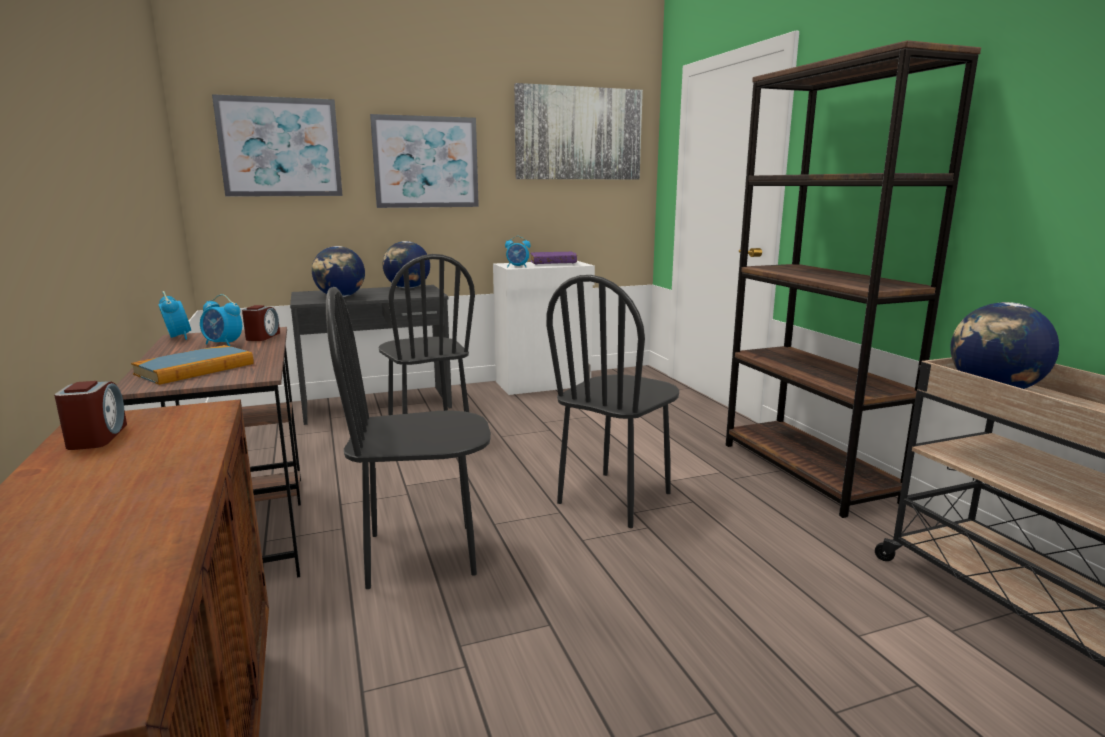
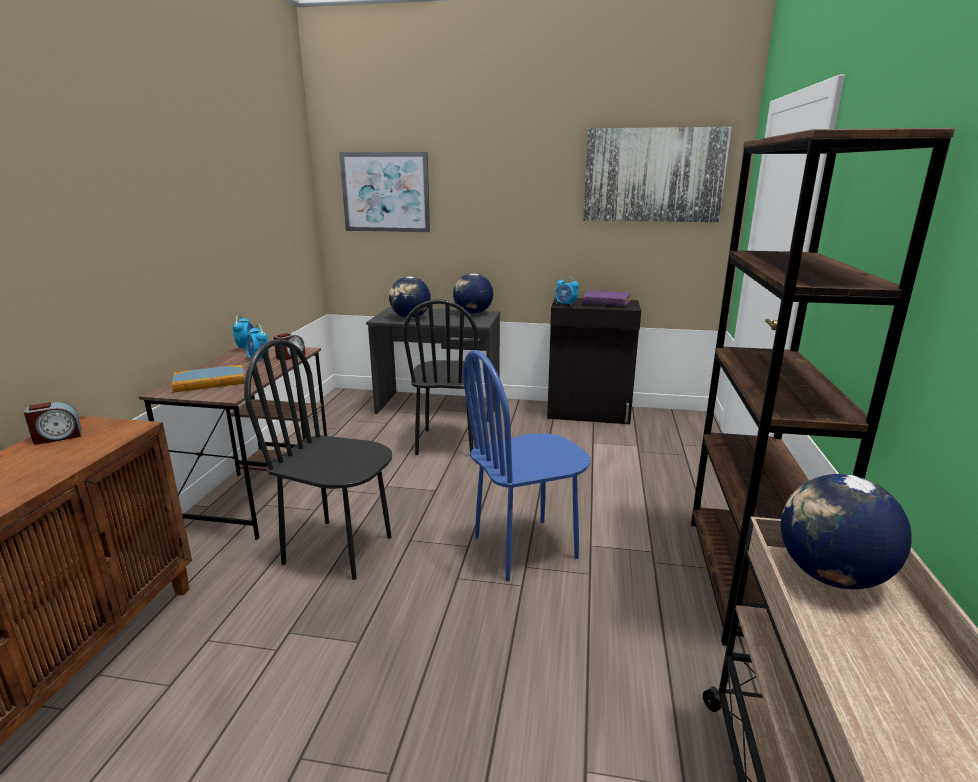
camera: 30 degrees right, 5 degrees up
alarm clock [54,381,127,450] -> alarm clock turned 45 degrees clockwise [24,402,82,445]
picture [370,114,479,208] -> none
white cabinet [493,261,595,395] -> black cabinet [547,297,641,424]
black chair [546,275,679,528] -> blue chair [463,350,591,581]

